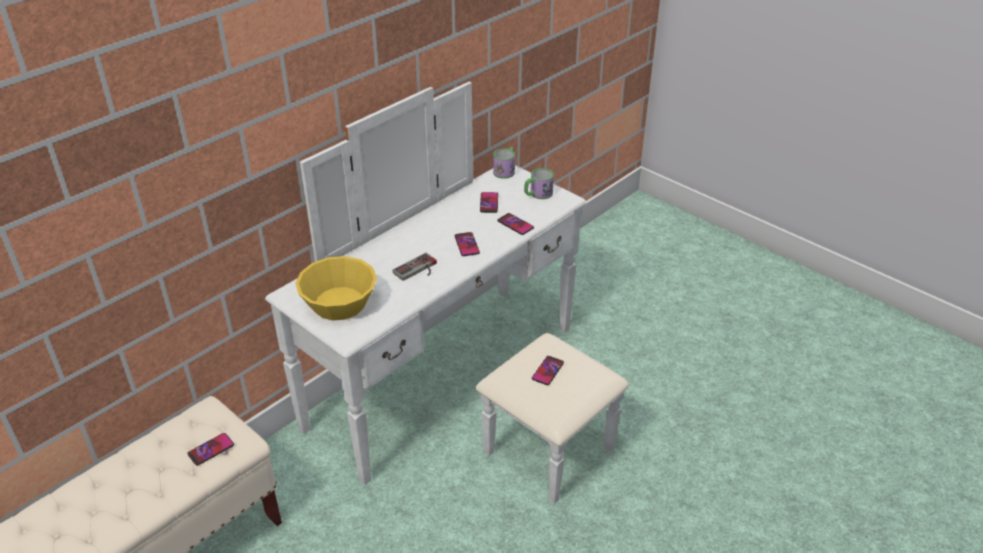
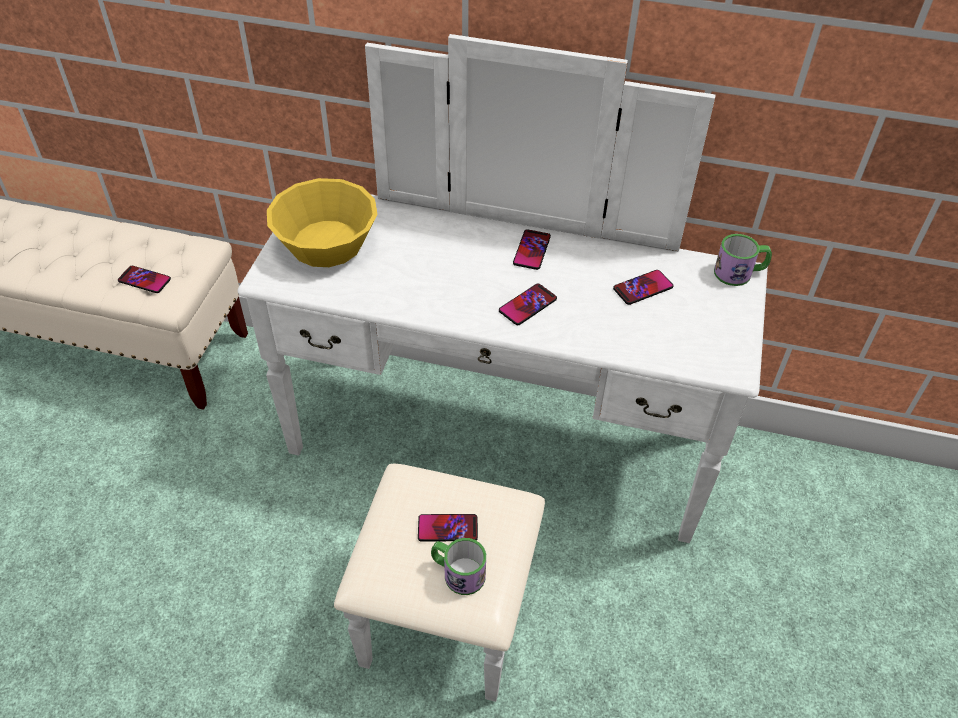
camera: 60 degrees right, 10 degrees up
game controller [393,253,437,281] -> none
phone [497,213,534,235] -> phone moved to [513,229,551,270]
mug [524,168,554,199] -> mug moved to [431,538,486,595]

